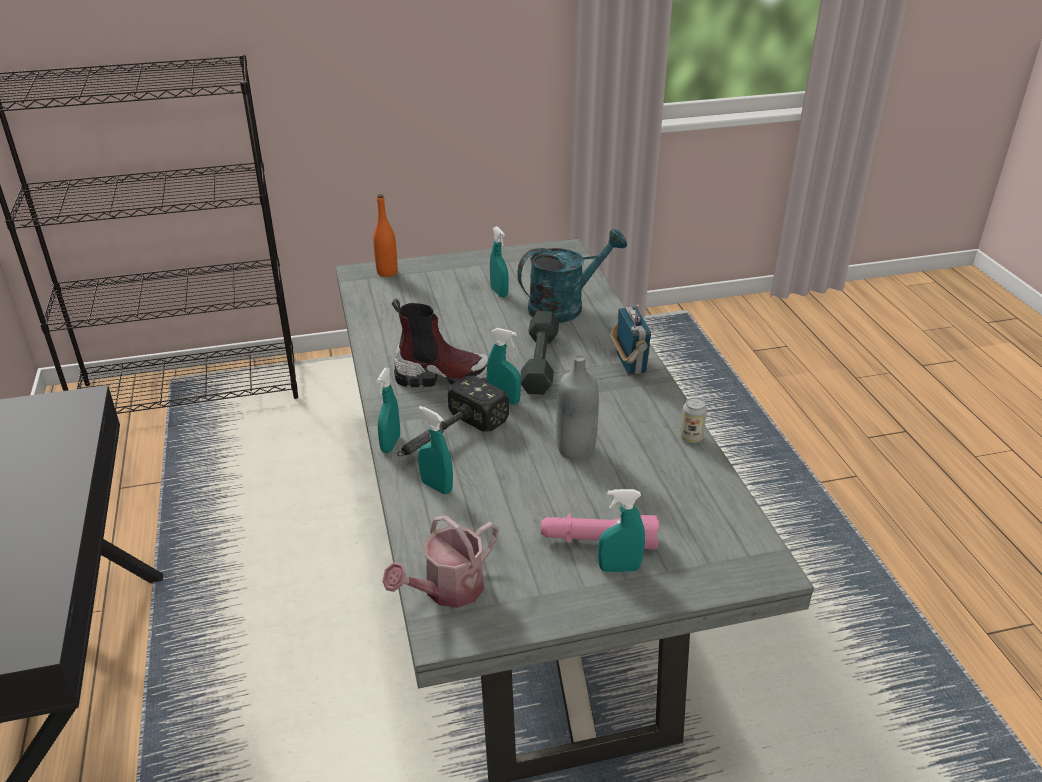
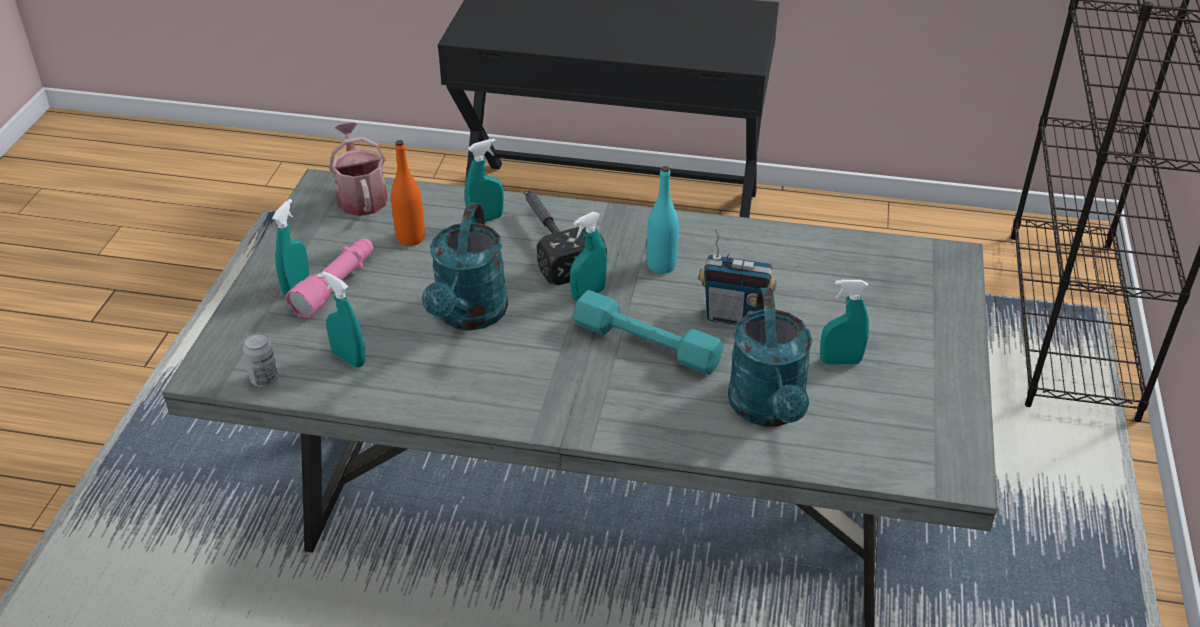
camera: 115 degrees right, 5 degrees up
orange bottle [373,194,398,277] -> orange bottle moved to [391,140,425,246]
turquoise spray bottle [377,368,400,453] -> turquoise spray bottle moved to [322,271,365,367]
boot [392,299,489,387] -> turquoise bottle [647,166,679,274]
grey dumbbell [520,311,559,395] -> turquoise dumbbell [573,290,724,375]
grey bottle [556,355,599,460] -> turquoise watering can [422,202,508,330]
radio [610,304,651,374] -> radio moved to [698,227,777,325]
can [680,398,707,443] -> can moved to [243,333,279,387]

